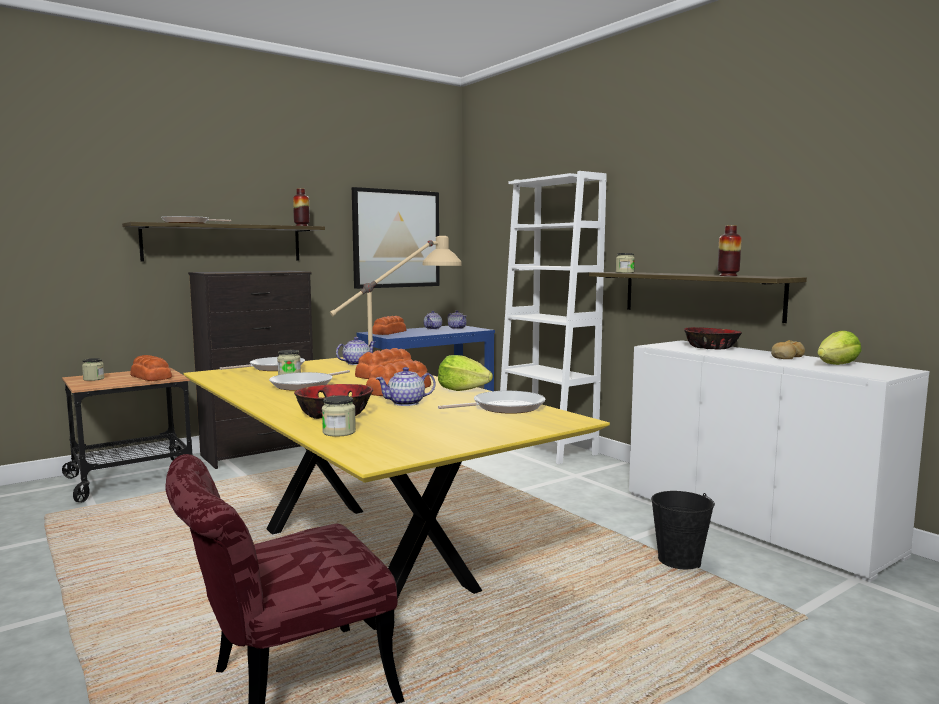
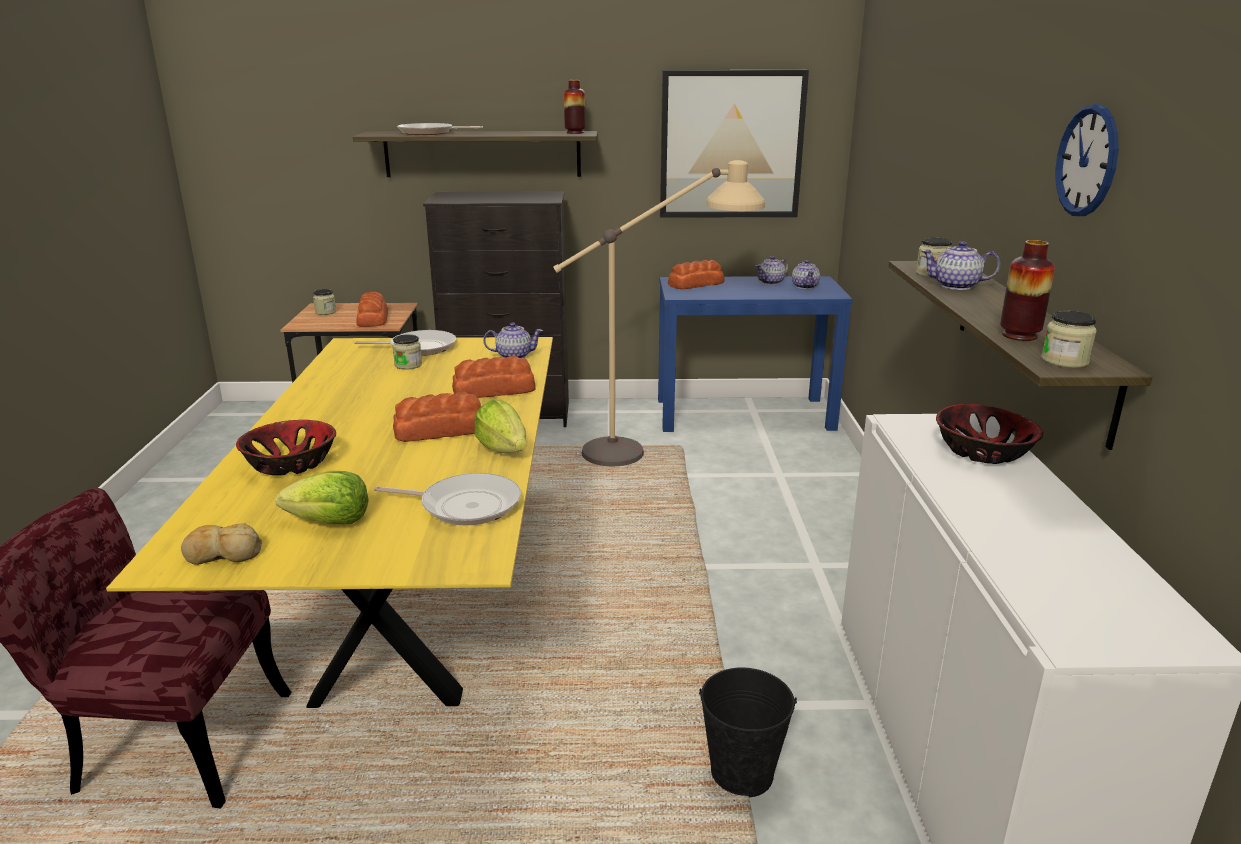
camera: 35 degrees right, 15 degrees up
frying pan [269,370,350,391] -> none
jar [322,395,356,437] -> jar moved to [1041,311,1097,368]
teapot [375,367,435,406] -> teapot moved to [922,241,1001,290]
white bookcase [500,171,607,464] -> none
bread [771,340,805,359] -> bread moved to [181,523,262,565]
lettuce [817,331,861,365] -> lettuce moved to [275,471,369,524]
none -> wall clock [1055,104,1119,216]

